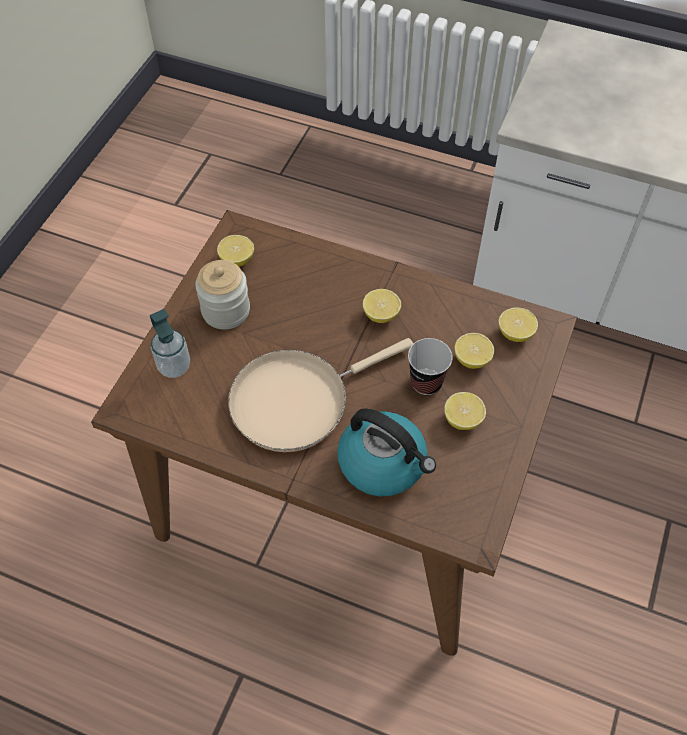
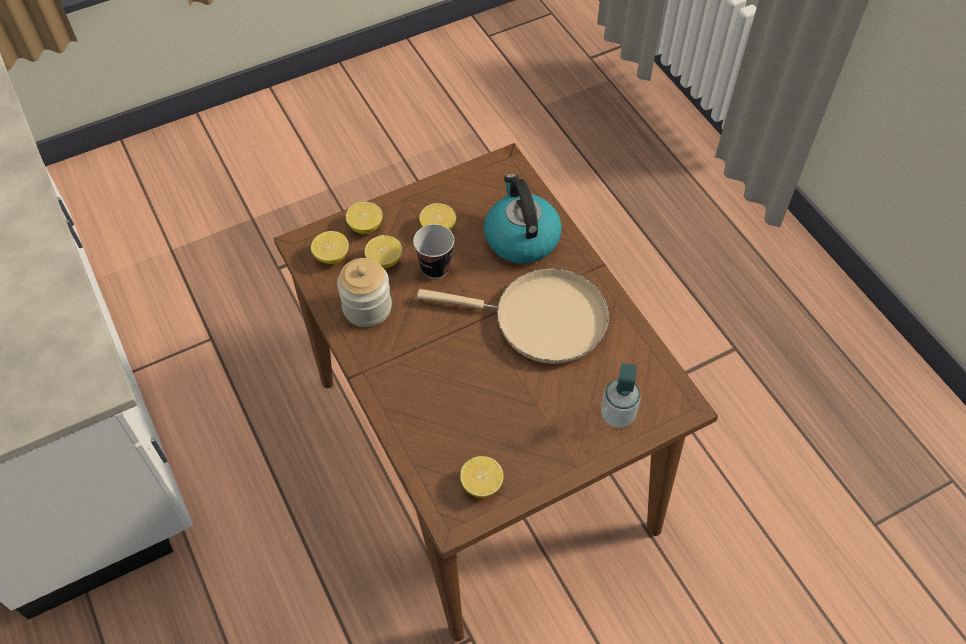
camera: 140 degrees left, 0 degrees up
jar [195,260,250,329] -> jar moved to [337,258,392,327]
lemon [363,289,401,323] -> lemon moved to [346,202,383,234]

